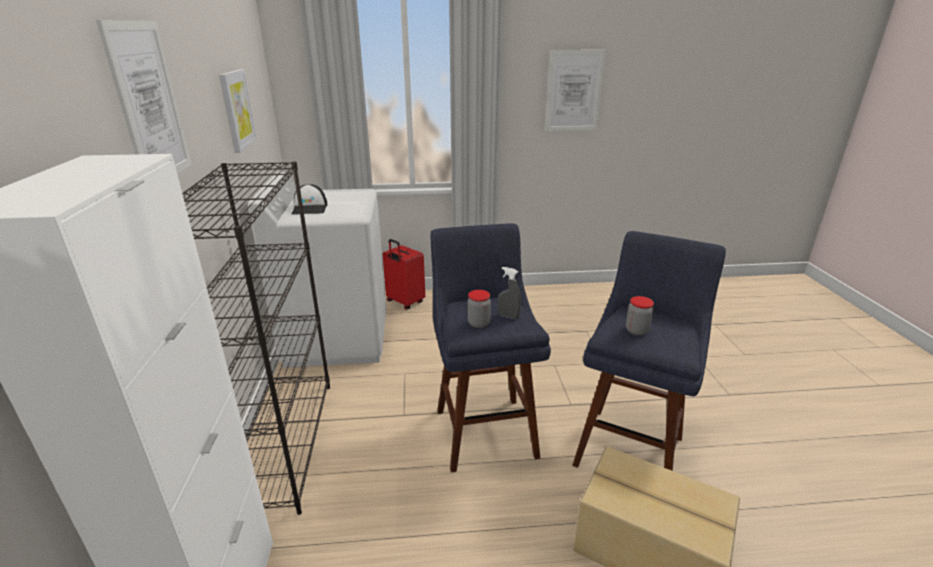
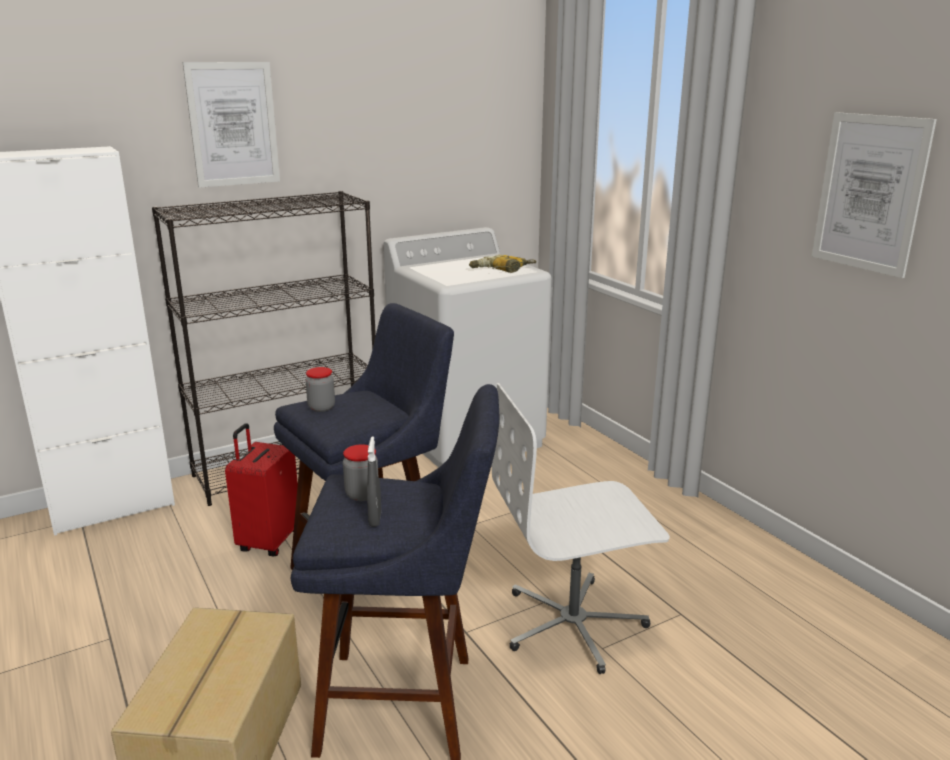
camera: 65 degrees right, 5 degrees down
picture [219,69,257,153] -> none
cap [292,184,327,215] -> none
red suitcase [383,239,425,310] -> red suitcase moved to [225,423,298,556]
grey spray bottle [498,267,521,319] -> grey spray bottle moved to [367,437,381,527]
none -> power drill [469,255,536,273]
none -> white office chair [492,383,670,674]

